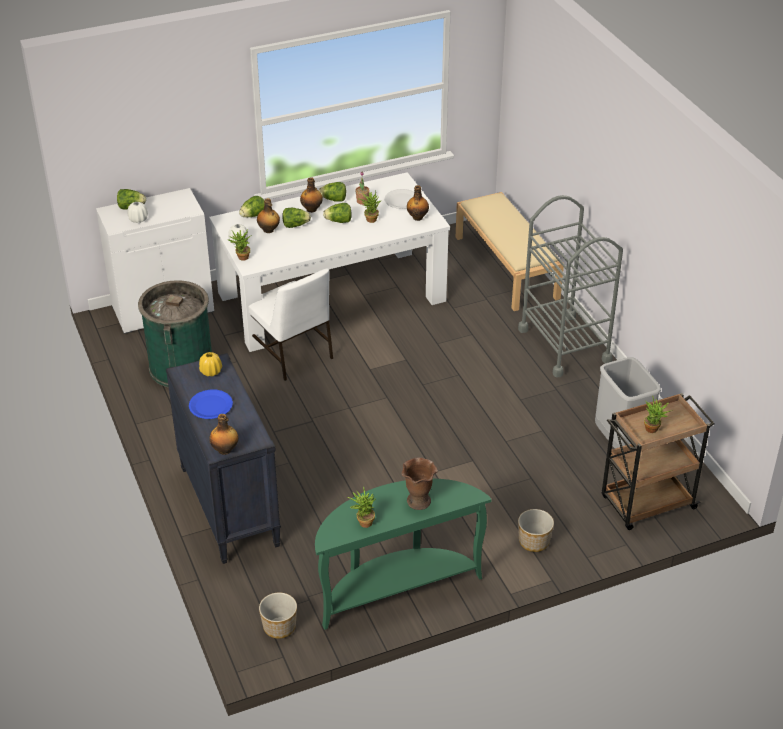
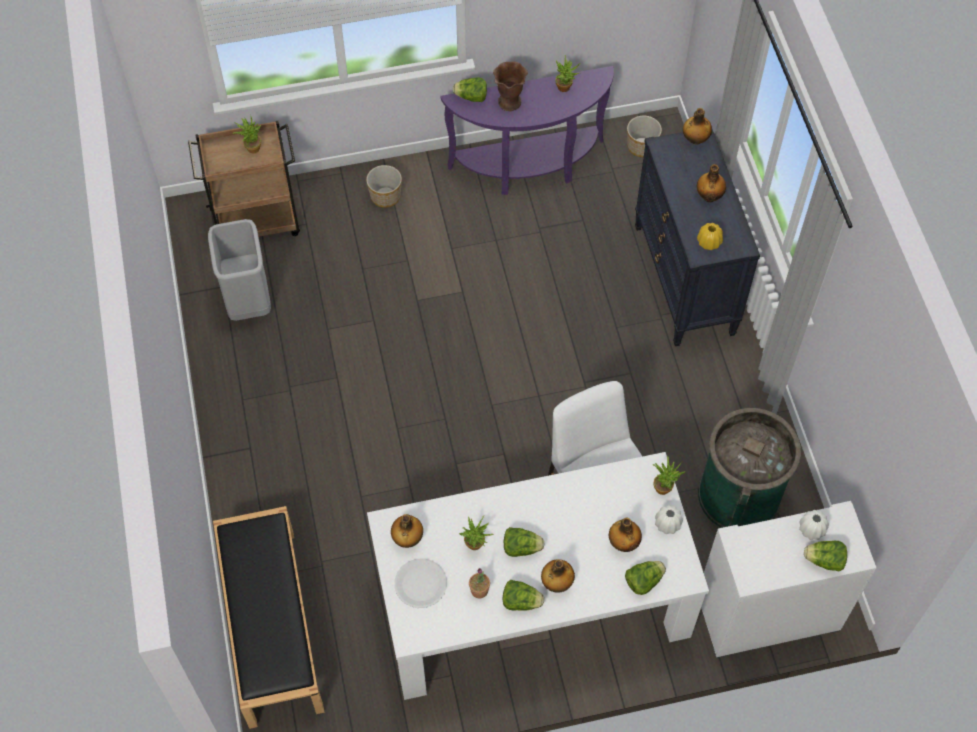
camera: 170 degrees left, 20 degrees up
blue plate [189,390,233,419] -> bottle [697,164,726,202]
lettuce [282,208,311,228] -> lettuce moved to [453,77,487,102]
green console table [315,478,492,630] -> purple console table [441,66,614,195]
beige bench [456,192,564,311] -> black bench [213,506,325,729]
grey cart [518,195,623,377] -> none

